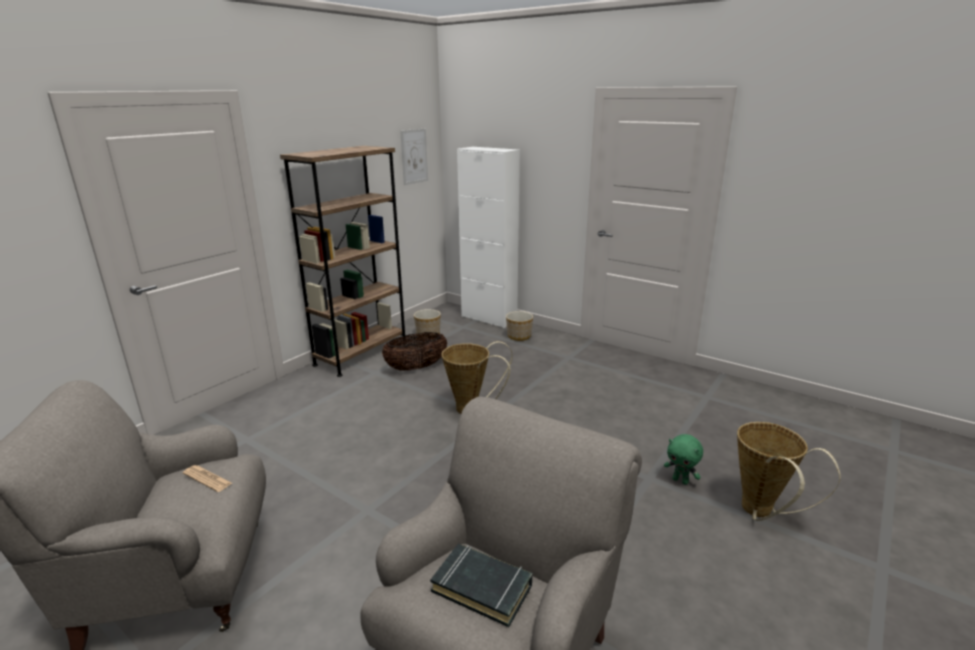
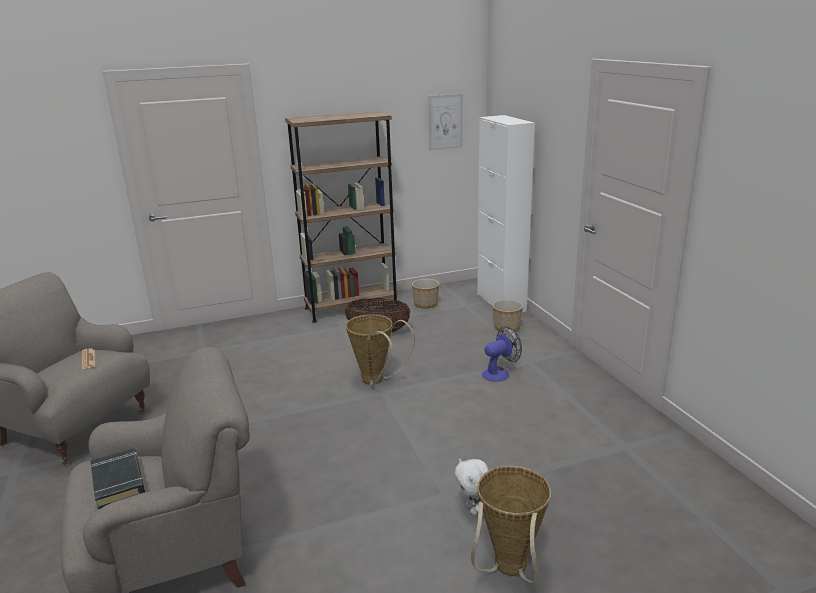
camera: 35 degrees right, 0 degrees up
green plush toy [664,434,703,485] -> white plush toy [455,458,489,515]
none -> fan [482,326,522,382]

